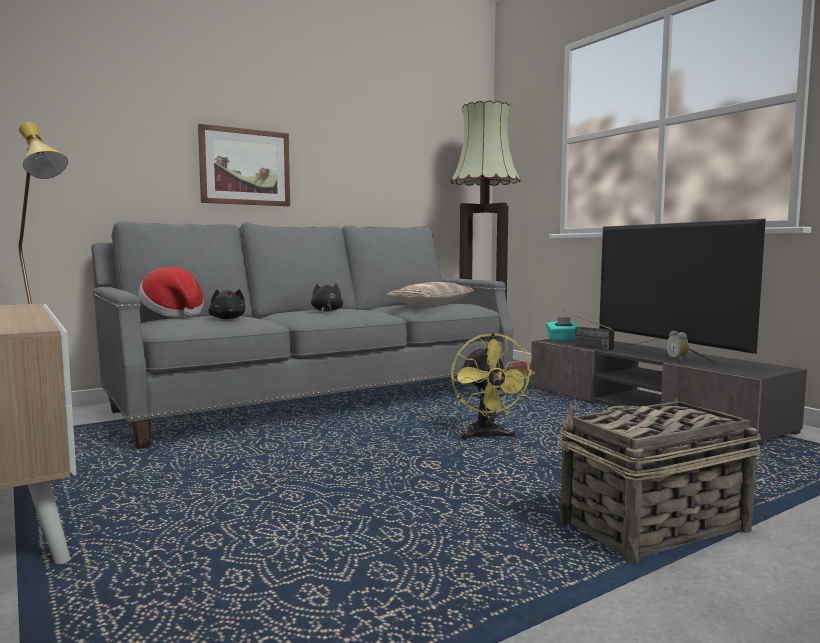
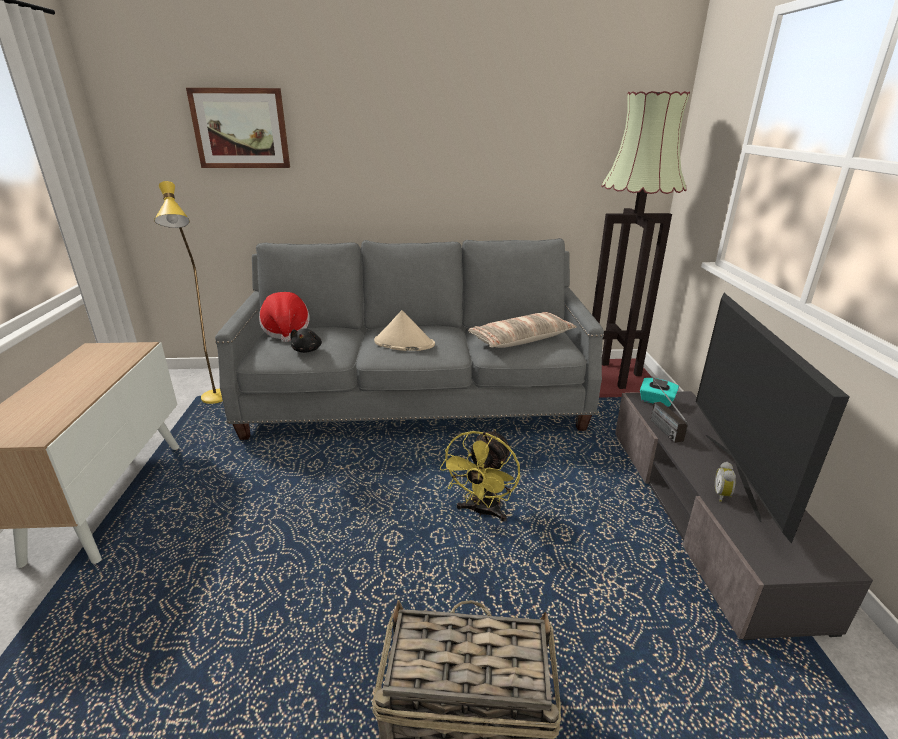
camera: 30 degrees right, 20 degrees up
picture [198,124,290,206] -> picture moved to [186,88,290,168]
black plush toy [311,283,343,312] -> beige hat [374,310,435,351]

